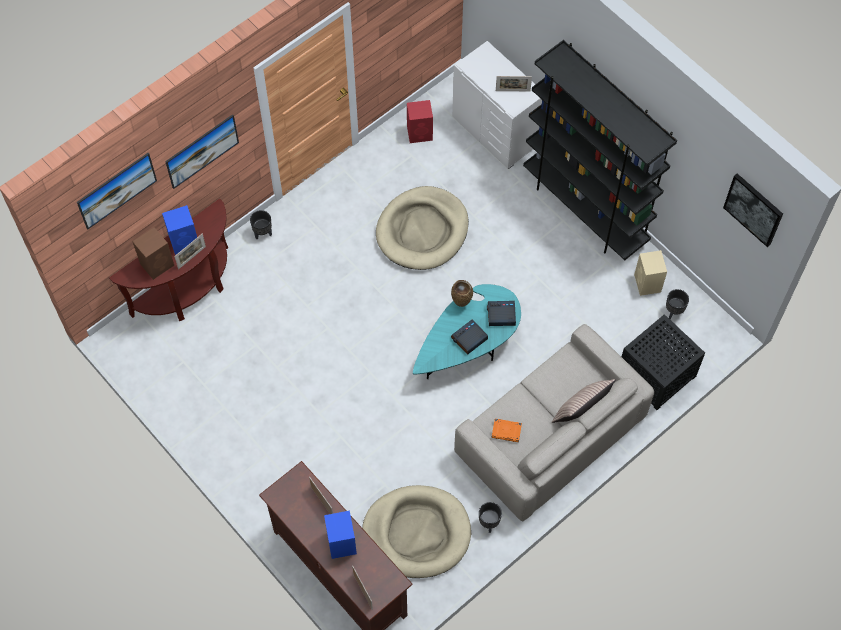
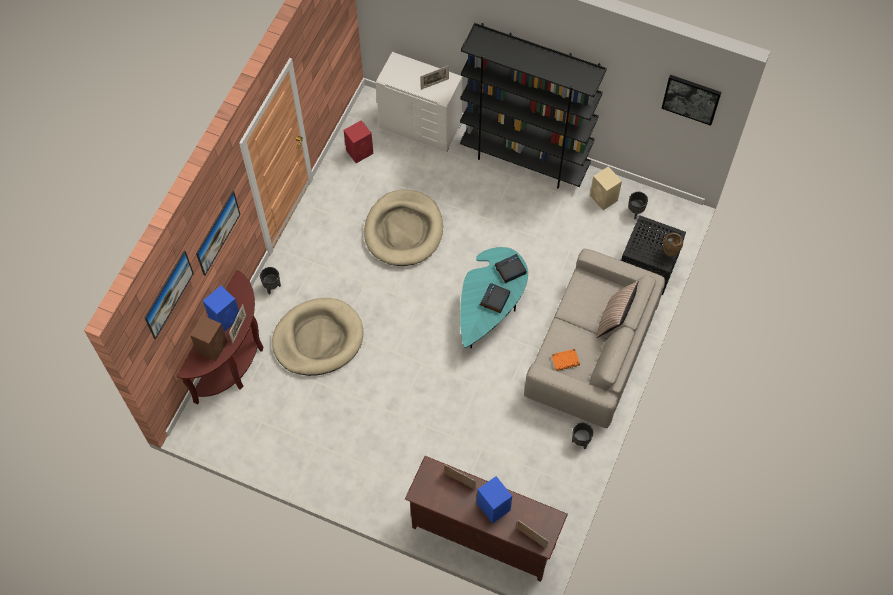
camera: 25 degrees left, 0 degrees up
beige dog bed [362,485,471,578] -> beige dog bed moved to [272,298,364,376]
brown vase [451,280,473,307] -> brown vase moved to [663,233,683,257]

